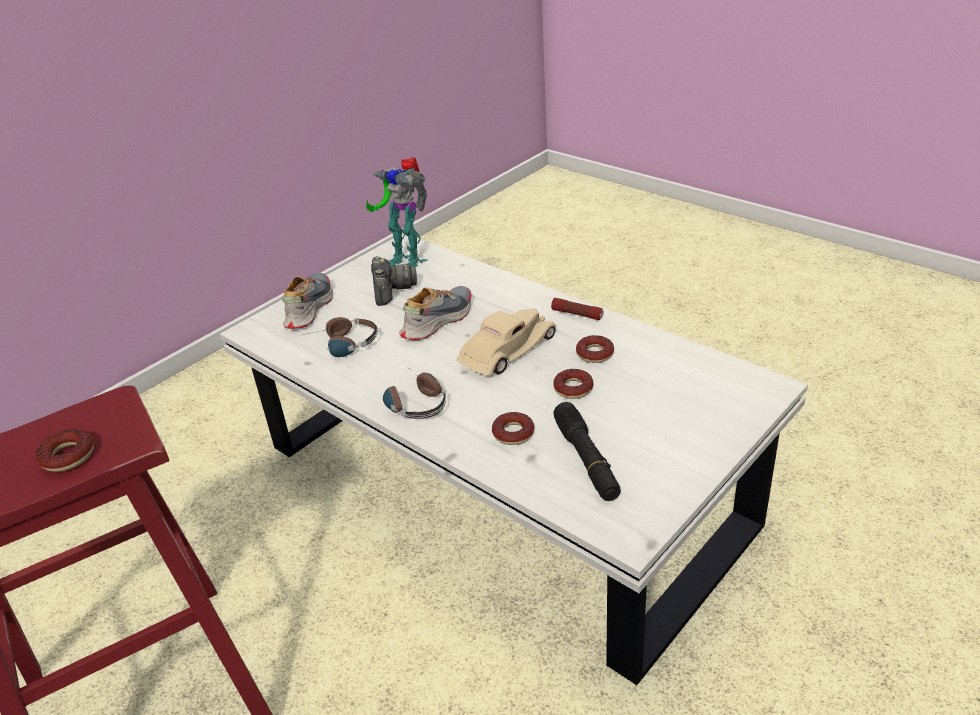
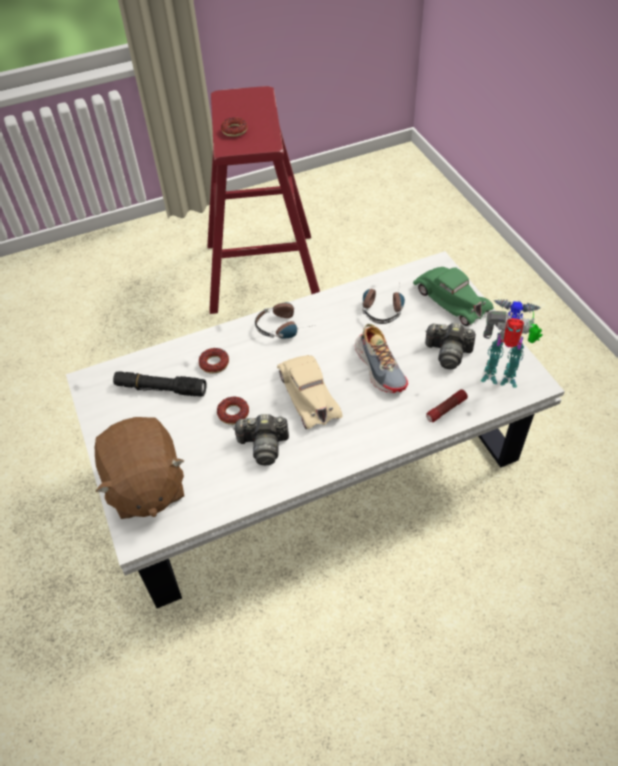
camera: 115 degrees right, 15 degrees up
shoe [282,273,333,329] -> green toy car [413,267,494,326]
toy robot [366,157,428,267] -> toy robot turned 45 degrees clockwise [481,299,543,388]
flashlight [551,298,603,320] -> flashlight moved to [426,389,468,422]
donut [576,335,614,363] -> camera [233,414,289,465]
none -> brown plush toy [95,417,184,519]

